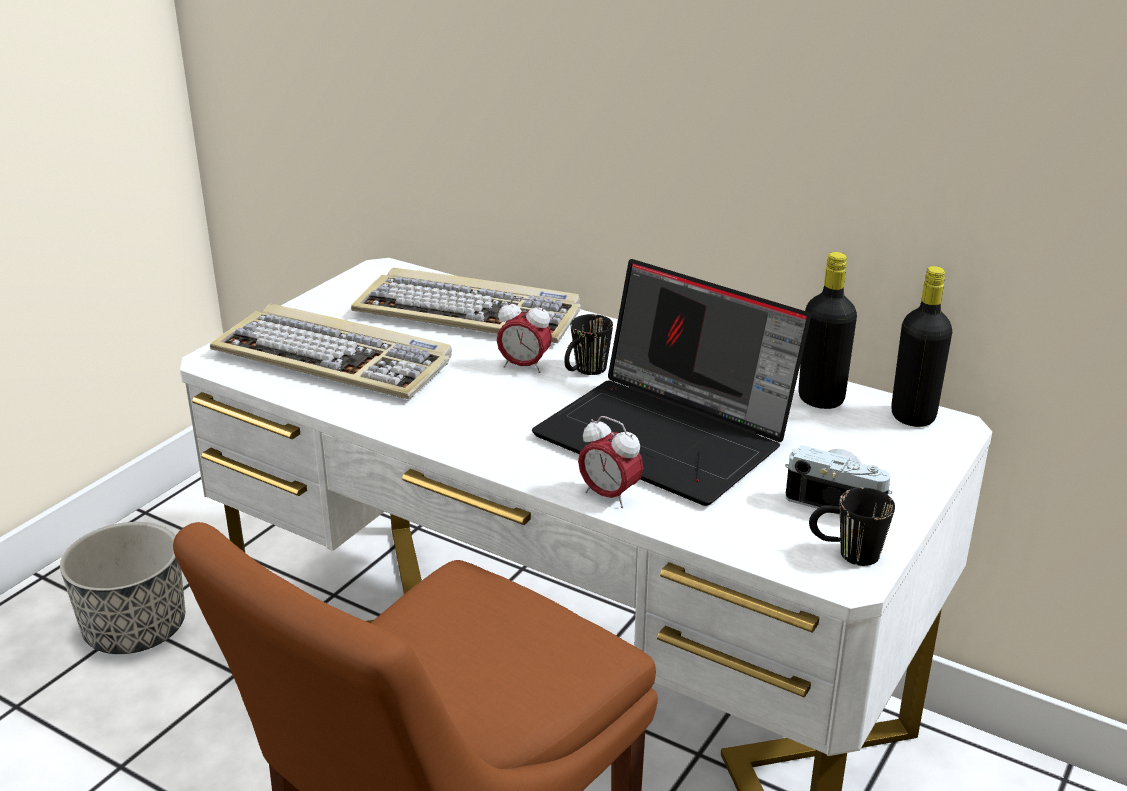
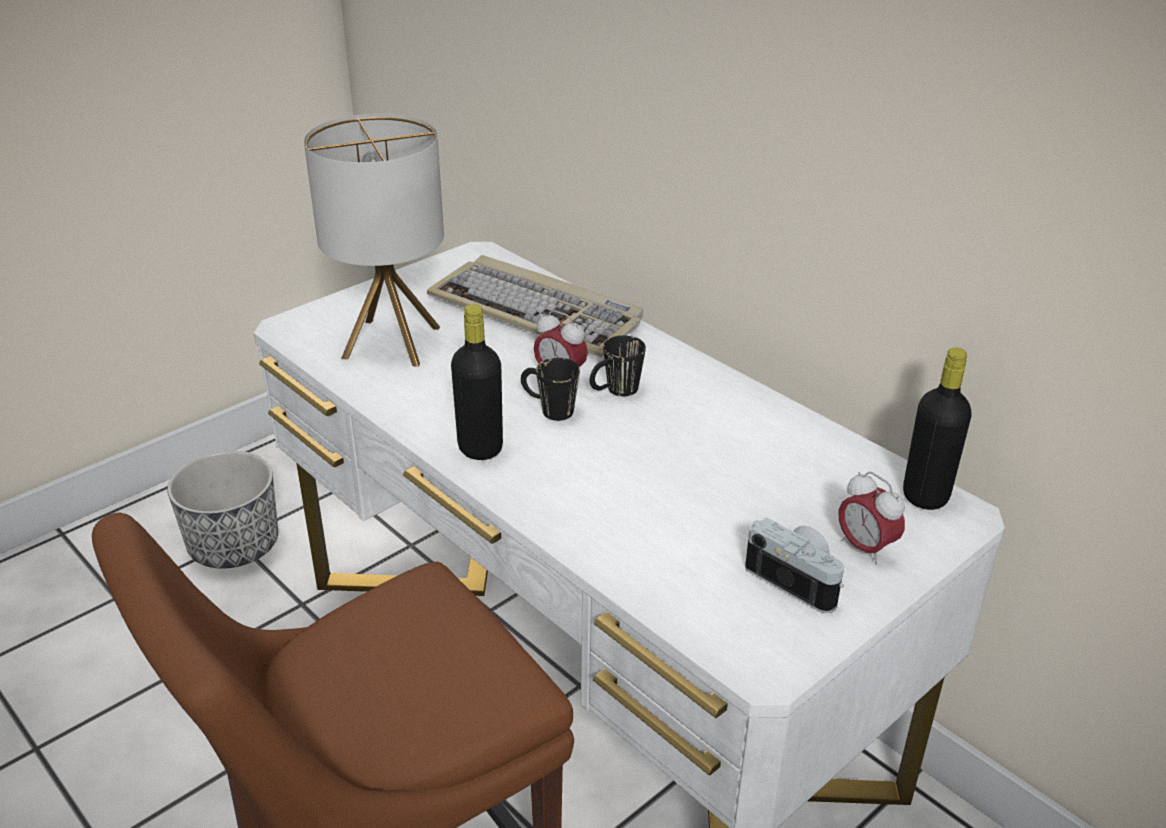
camera: 15 degrees right, 5 degrees up
keyboard [210,304,452,399] -> table lamp [304,113,444,367]
laptop [532,259,811,506] -> none
alarm clock [578,416,644,508] -> alarm clock moved to [839,471,905,565]
black bottle [798,252,857,409] -> black bottle moved to [451,304,503,460]
black mug [809,487,895,566] -> black mug moved to [521,358,580,421]

